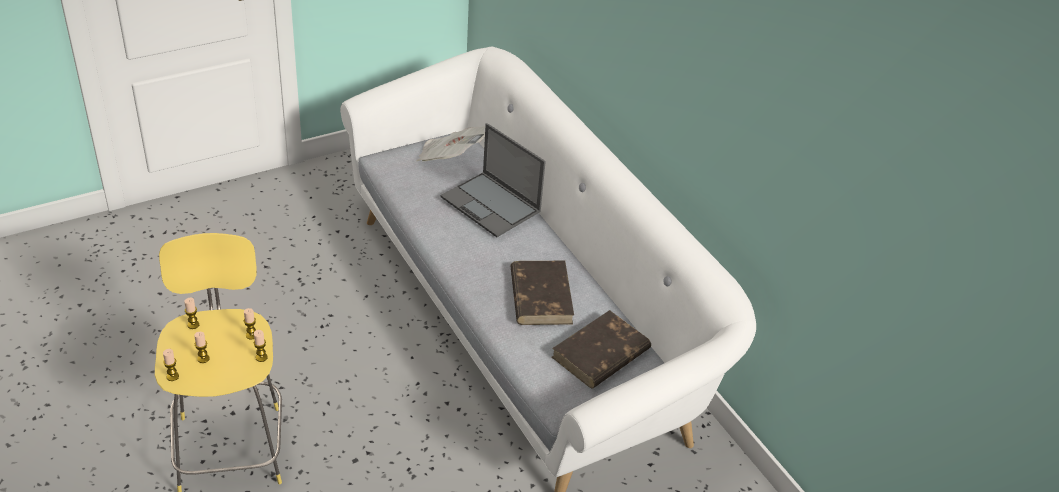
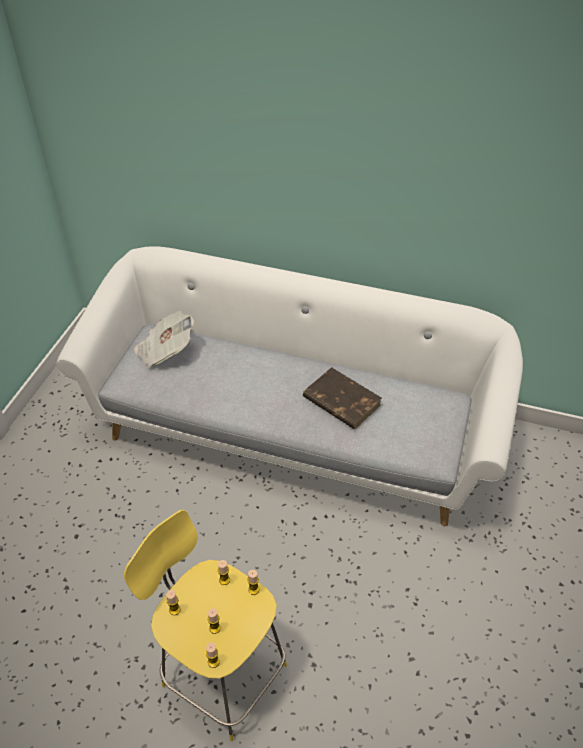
camera: 40 degrees left, 5 degrees up
laptop [440,123,546,237] -> none
brown book [552,310,651,389] -> none

